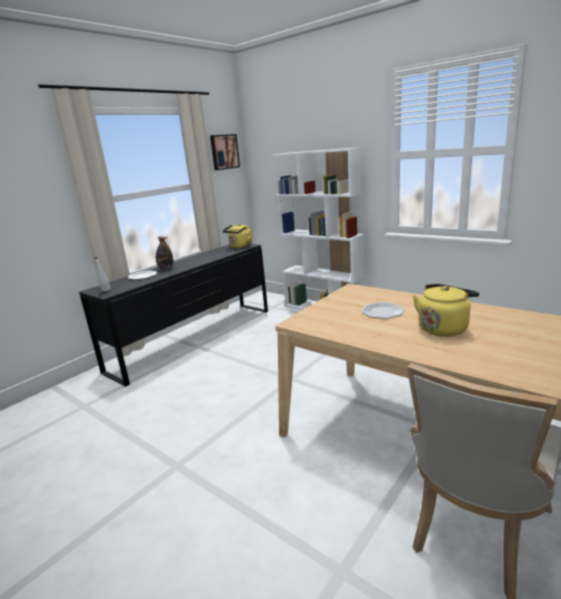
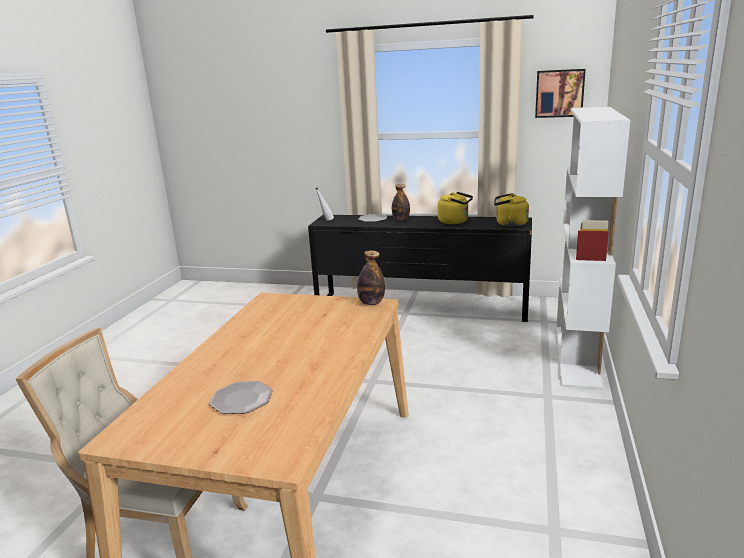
camera: 65 degrees right, 0 degrees up
plate [361,302,405,319] -> plate moved to [209,381,273,414]
yellow kettle [413,284,479,337] -> yellow kettle moved to [438,192,473,224]
none -> bottle [357,250,385,305]

